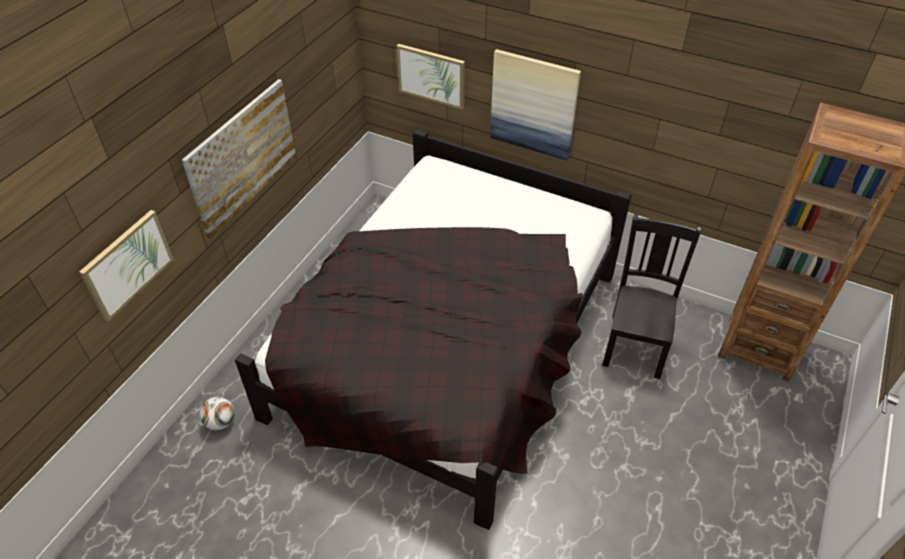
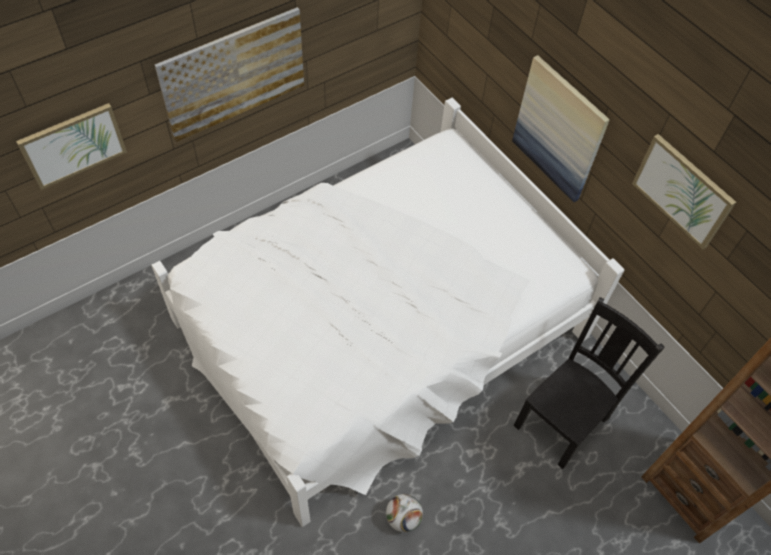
camera: 25 degrees right, 10 degrees up
football [200,397,235,430] -> football moved to [386,494,423,532]
black bed [235,129,631,530] -> white bed [151,97,624,527]
picture [397,44,465,110] -> picture moved to [632,134,736,249]

